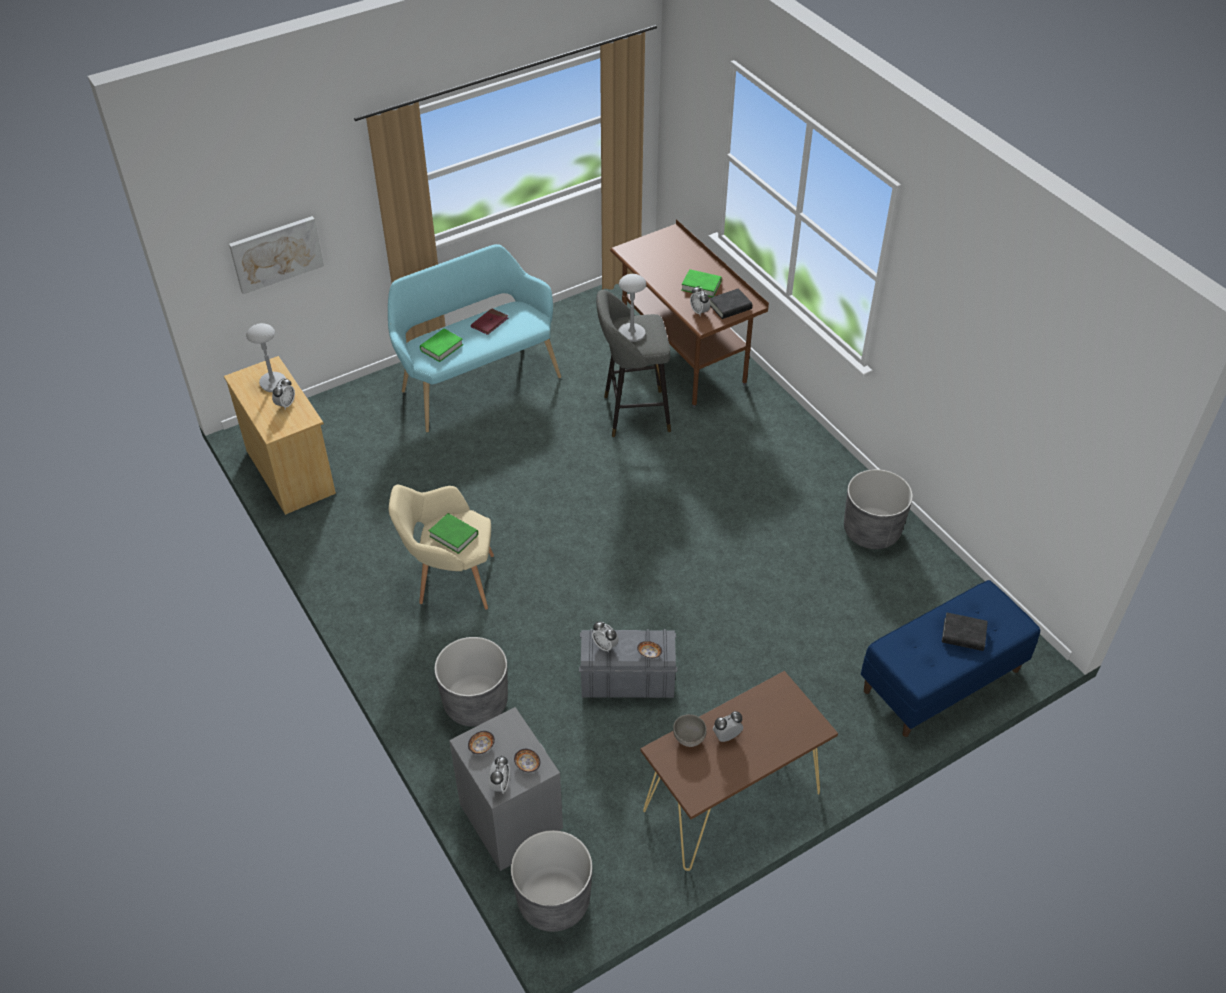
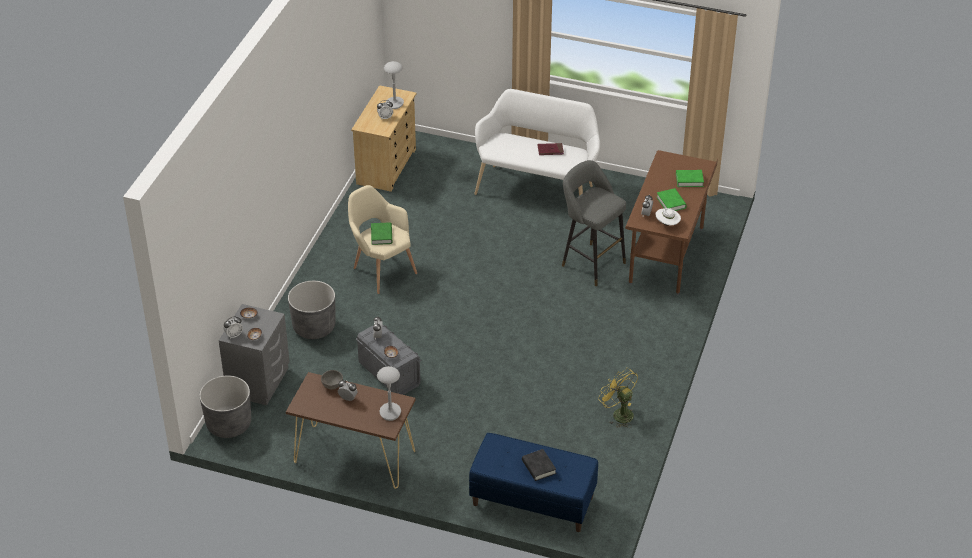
camera: 50 degrees right, 5 degrees down
picture [229,216,324,294] -> none
turquoise bench [388,244,561,432] -> white bench [474,89,600,196]
green book [420,329,463,362] -> green book moved to [676,170,704,187]
grey table lamp [618,274,647,342] -> grey table lamp moved to [377,366,401,421]
black book [709,288,752,319] -> white hat [656,208,681,226]
grey planter [844,469,913,549] -> yellow fan [598,368,638,428]

